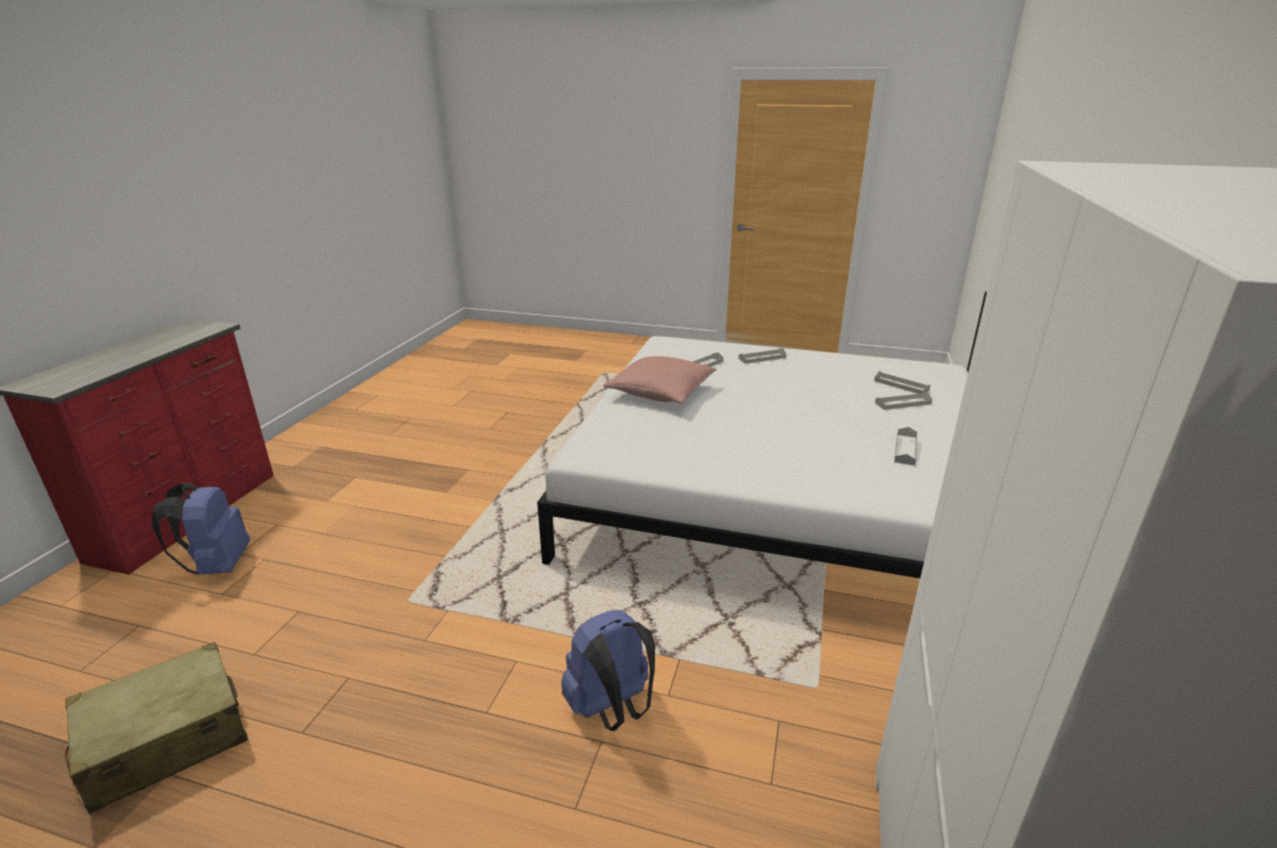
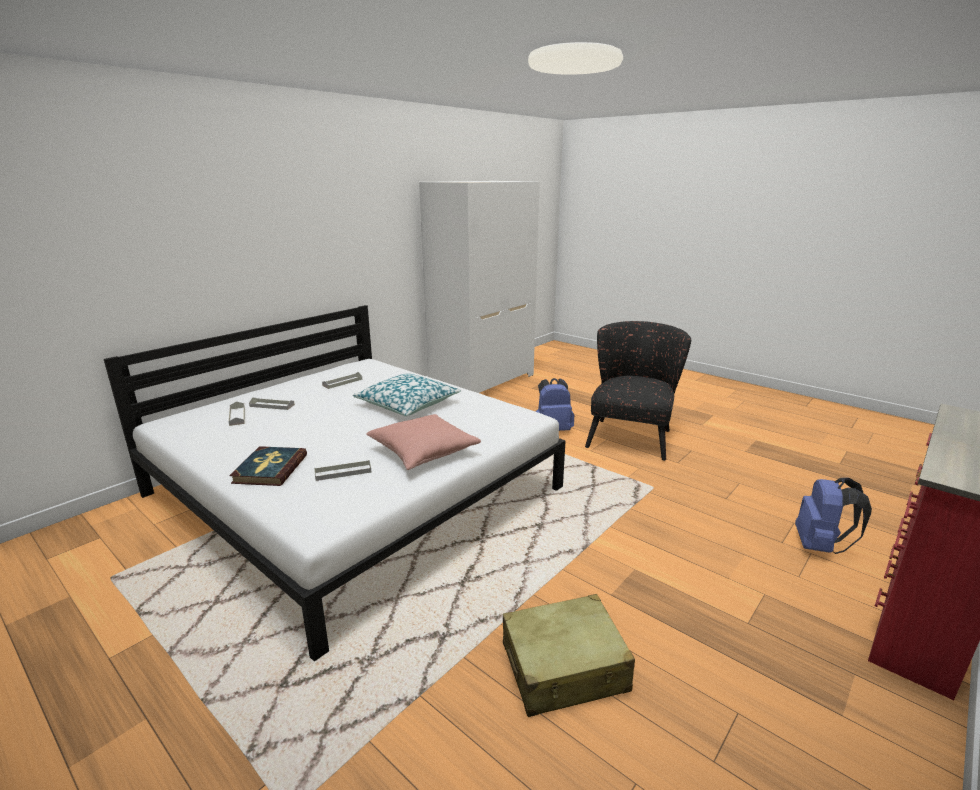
camera: 155 degrees left, 5 degrees down
beige suitcase [65,642,248,814] -> beige suitcase moved to [503,594,635,717]
grey tray [738,348,787,364] -> book [229,446,307,486]
none -> pillow [352,374,461,416]
none -> black armchair [585,321,691,461]

